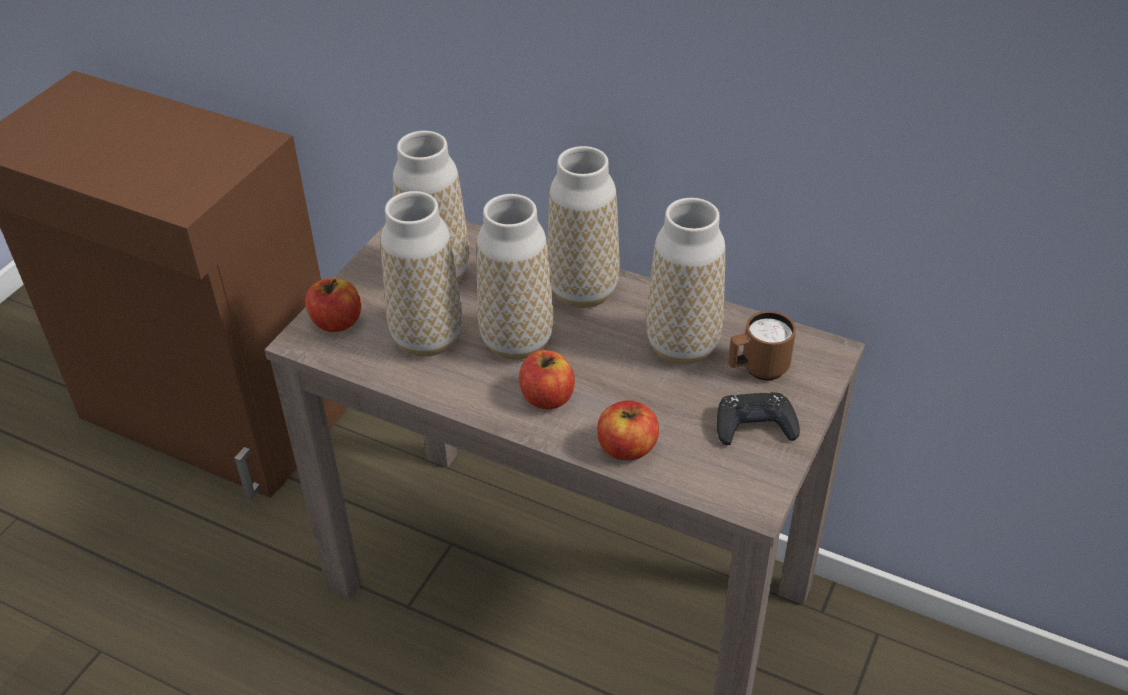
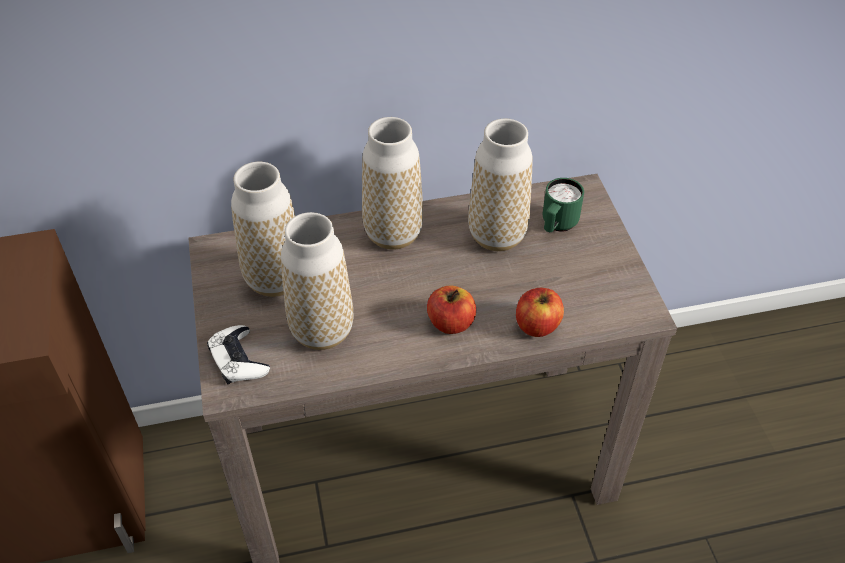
camera: 40 degrees left, 5 degrees up
apple [305,278,361,332] -> white game controller [207,325,270,384]
vase [477,194,553,360] -> none
black game controller [717,392,800,445] -> none
brown mug [728,311,796,380] -> green mug [543,178,584,232]

